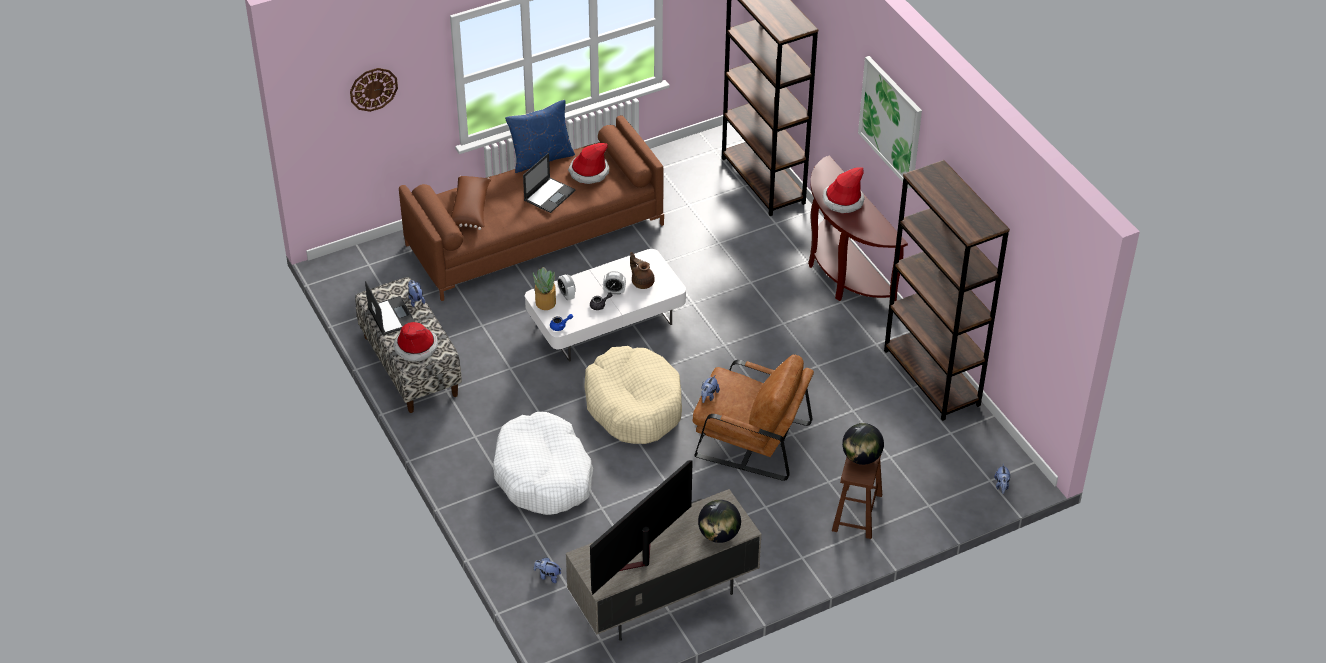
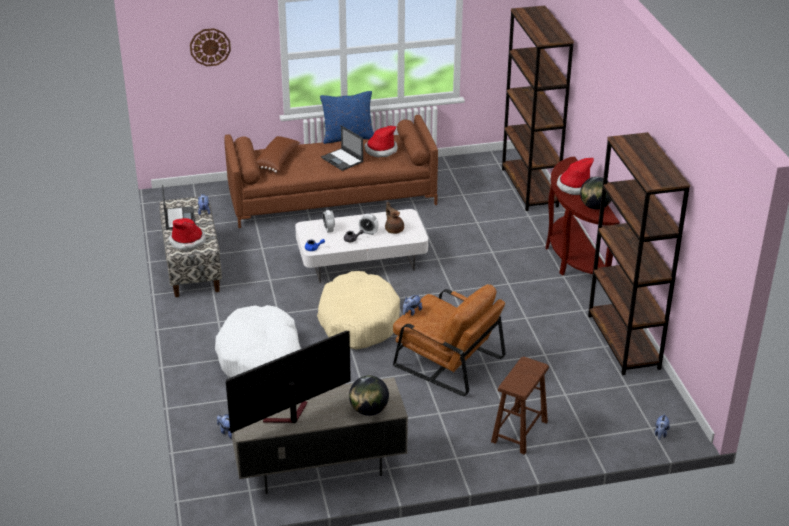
camera: 15 degrees right, 10 degrees down
laptop [523,153,575,213] -> laptop turned 90 degrees clockwise [321,125,364,171]
potted plant [533,267,556,310] -> none
globe [842,423,884,465] -> globe moved to [580,177,611,210]
picture [858,56,922,188] -> none

